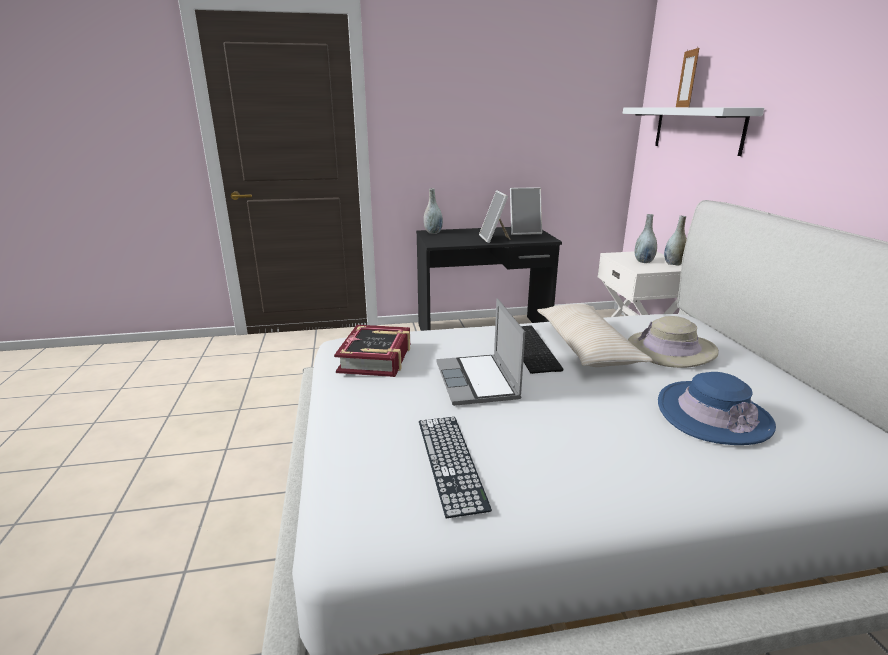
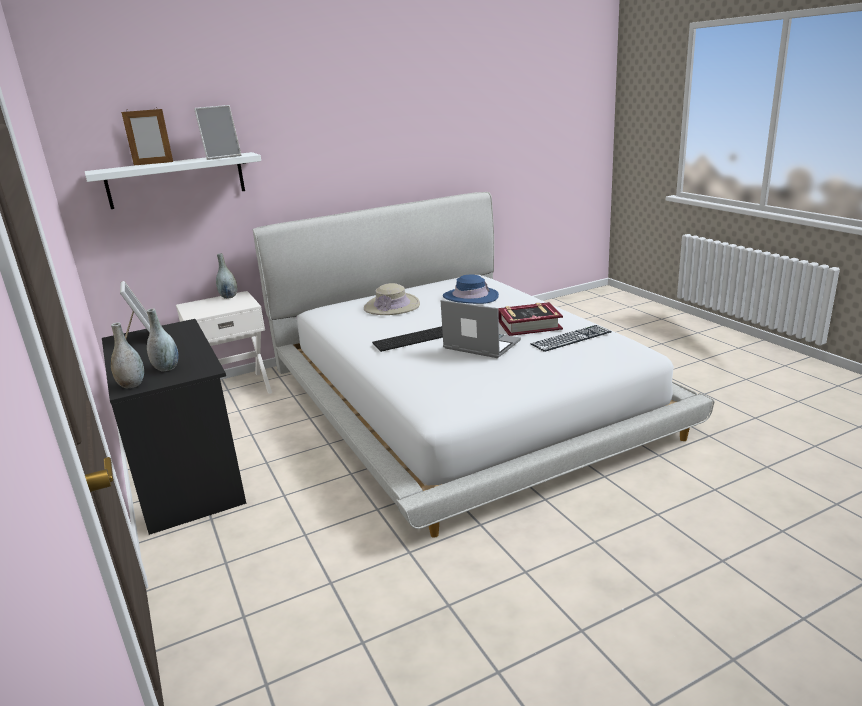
camera: 105 degrees left, 0 degrees up
book [334,325,410,377] -> book moved to [498,302,563,336]
laptop [436,298,525,406] -> laptop turned 120 degrees counterclockwise [441,300,521,358]
picture frame [479,190,511,243] -> picture frame moved to [194,105,242,160]
beige pillow [537,304,653,367] -> none
grey vase [634,214,657,263] -> grey vase moved to [147,308,179,371]

